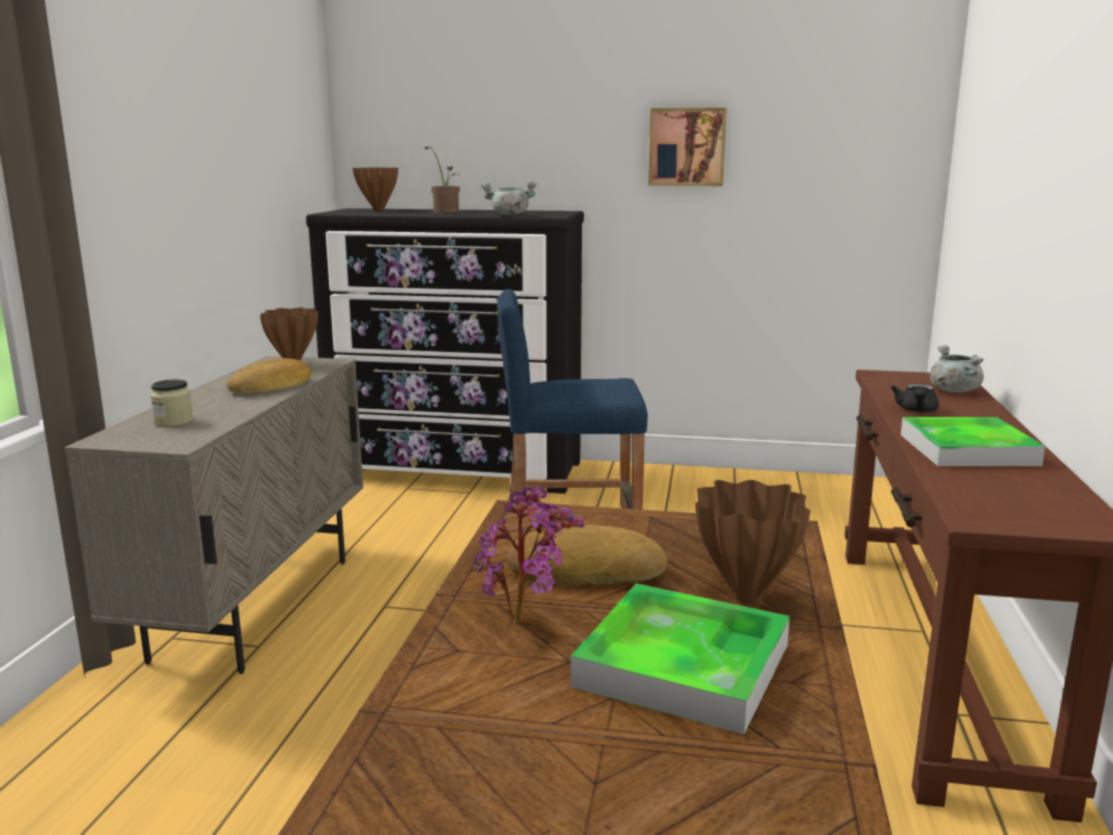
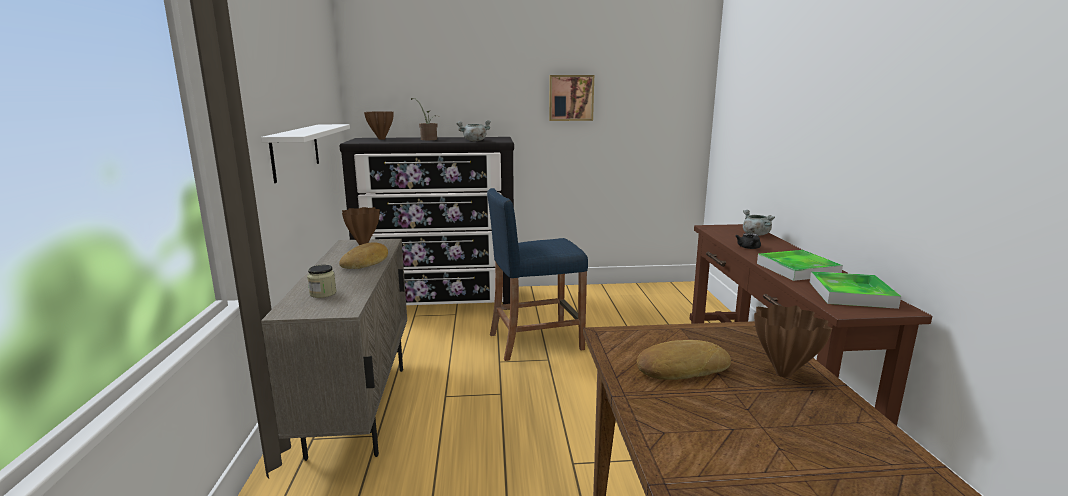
camera: 15 degrees left, 0 degrees up
potted plant [473,485,584,623] -> none
tray [571,584,790,734] -> tray moved to [810,271,901,309]
none -> white shelf [261,124,350,183]

